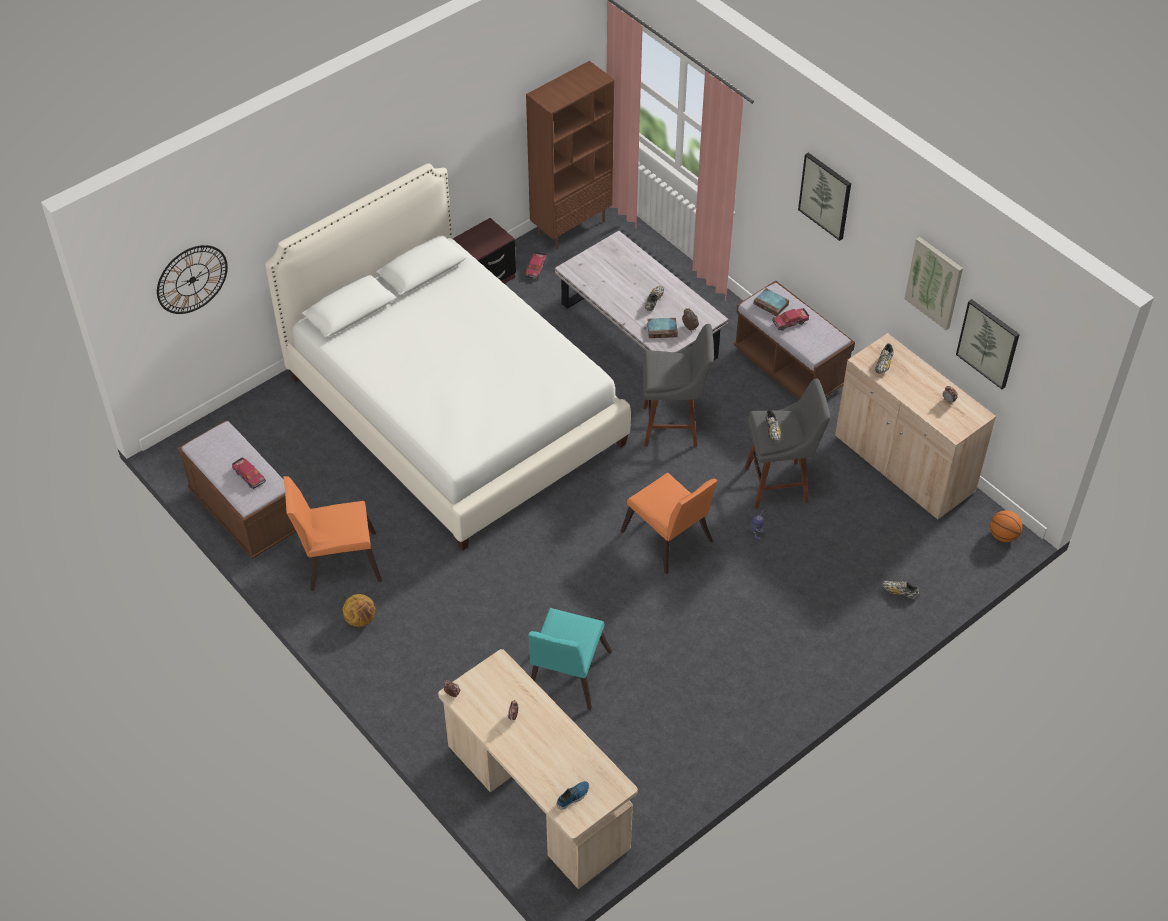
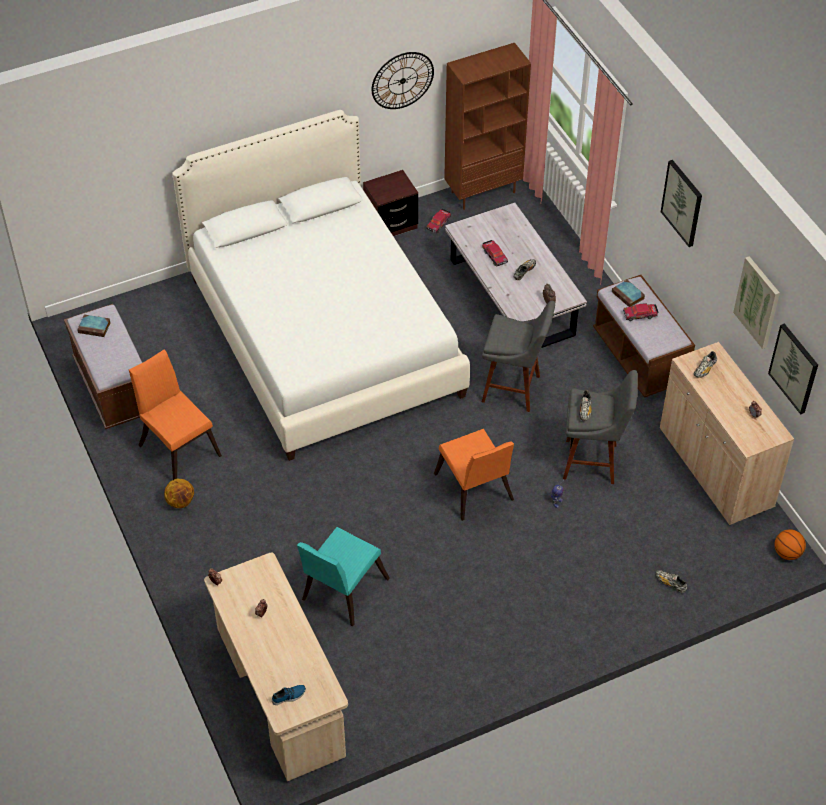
camera: 15 degrees right, 0 degrees up
wall clock [157,245,228,314] -> wall clock moved to [372,52,434,109]
toy car [232,457,266,489] -> toy car moved to [482,240,508,266]
orange chair [283,476,382,591] -> orange chair turned 45 degrees clockwise [129,350,222,480]
book [647,318,678,338] -> book moved to [77,314,111,337]

